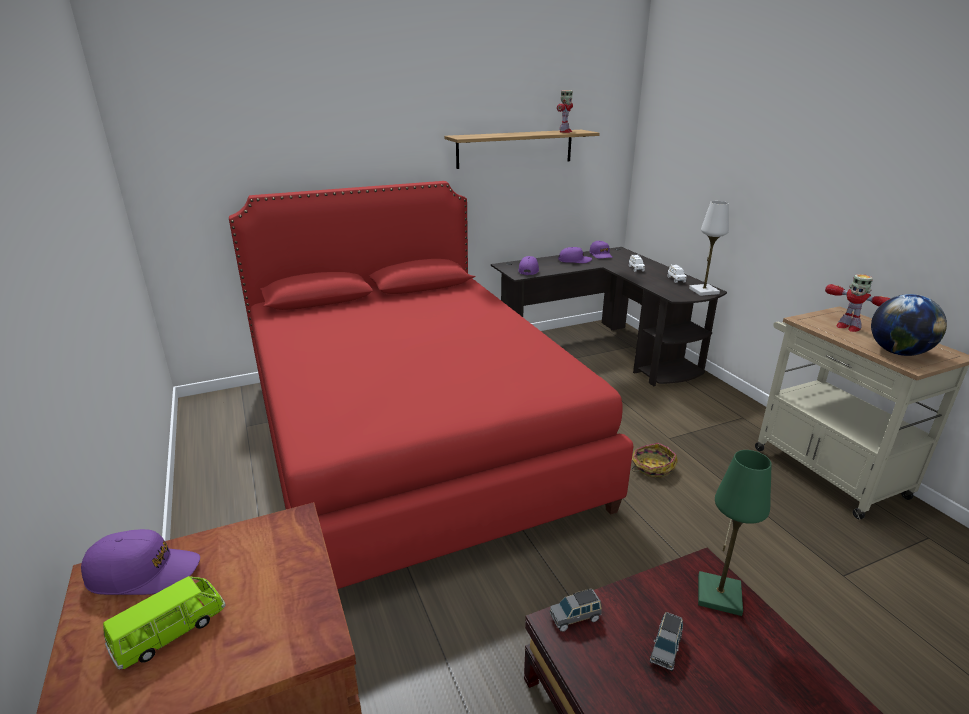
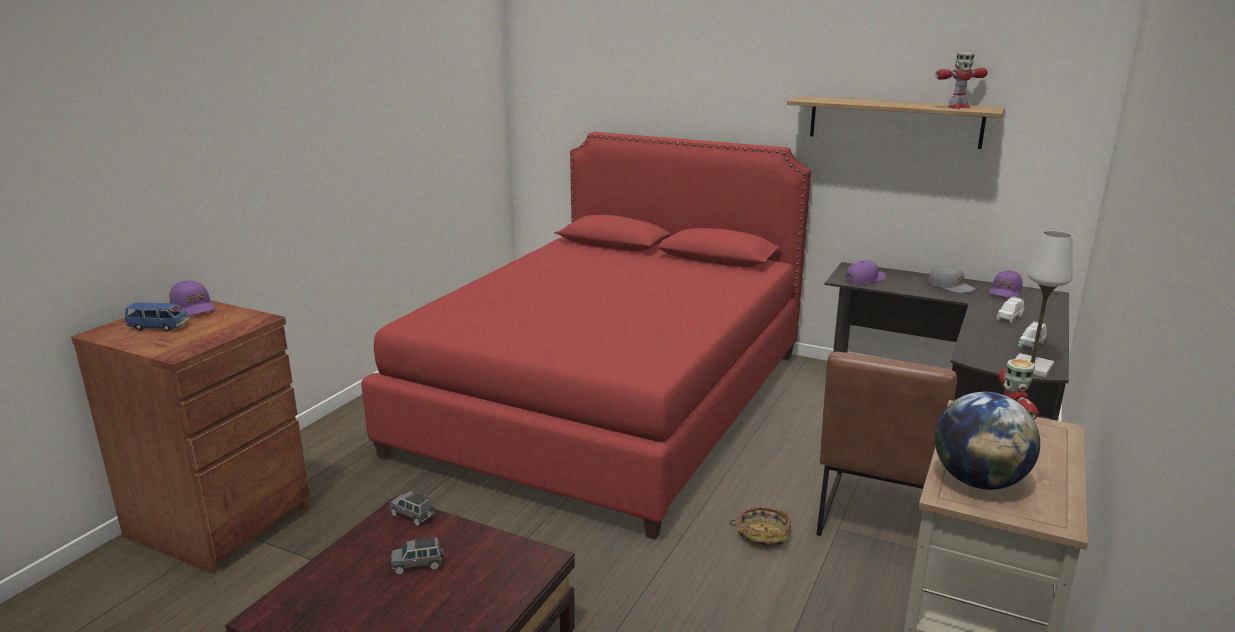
camera: 50 degrees right, 5 degrees down
green toy car [103,576,226,669] -> blue toy car [125,302,190,332]
purple cap [558,247,592,263] -> grey cap [928,266,976,293]
green table lamp [698,450,772,616] -> none
none -> brown chair [816,352,957,536]

